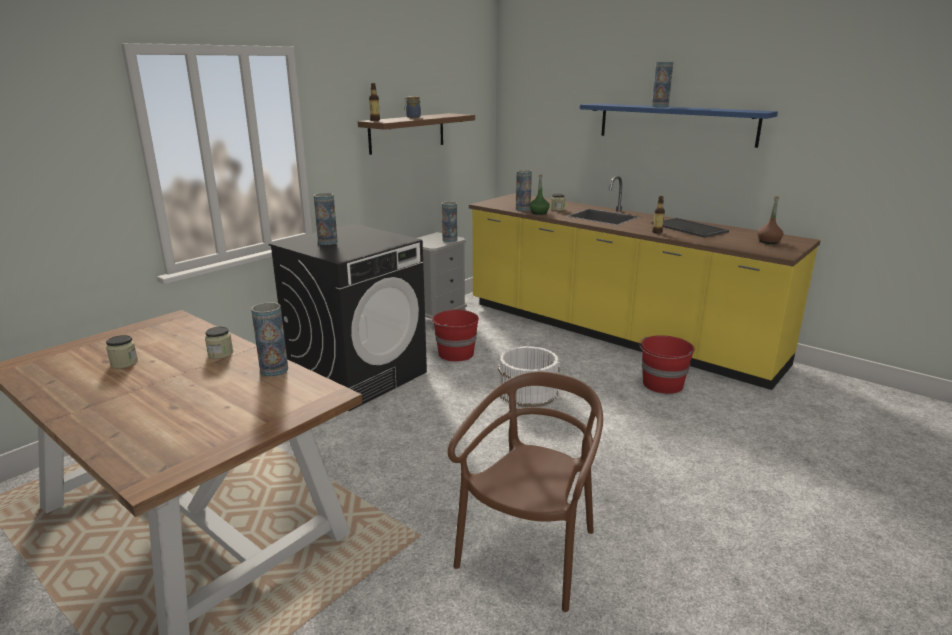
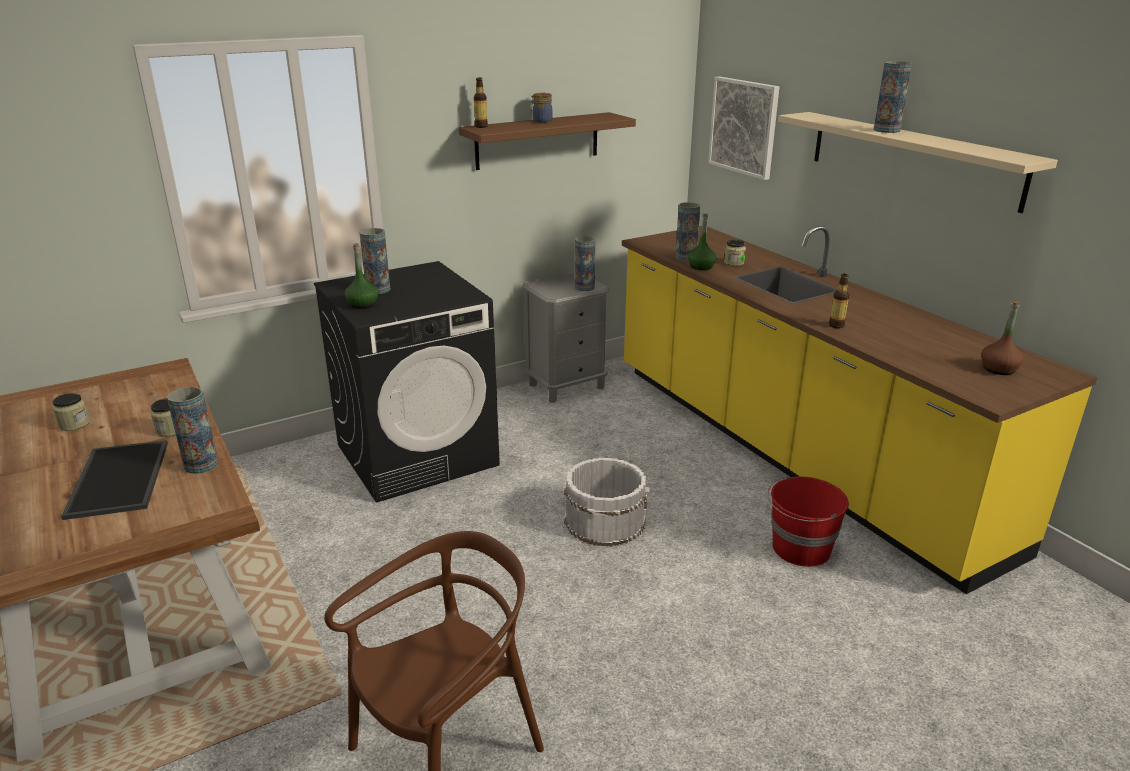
camera: 20 degrees right, 5 degrees up
red bucket [430,309,479,362] -> none
blue shelf [580,103,778,148] -> beige shelf [778,112,1058,213]
tray [652,218,729,238] -> tray moved to [61,440,168,520]
none -> green bottle [345,243,378,309]
none -> picture [708,76,779,180]

